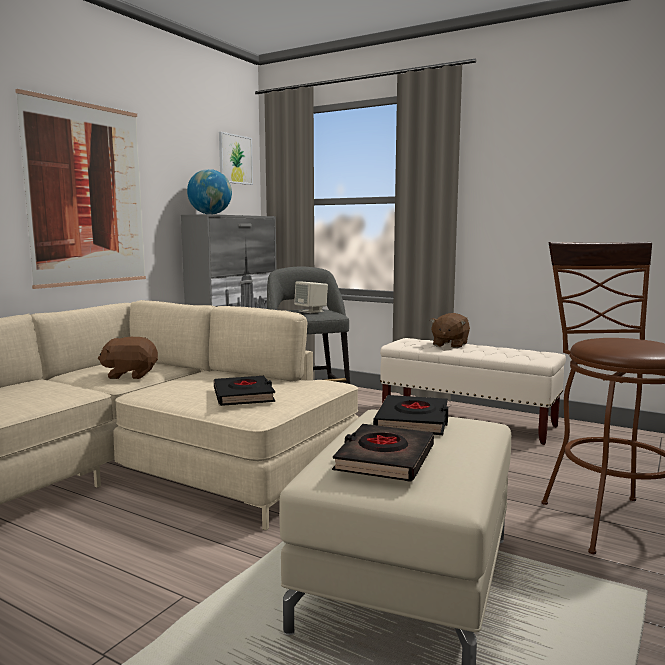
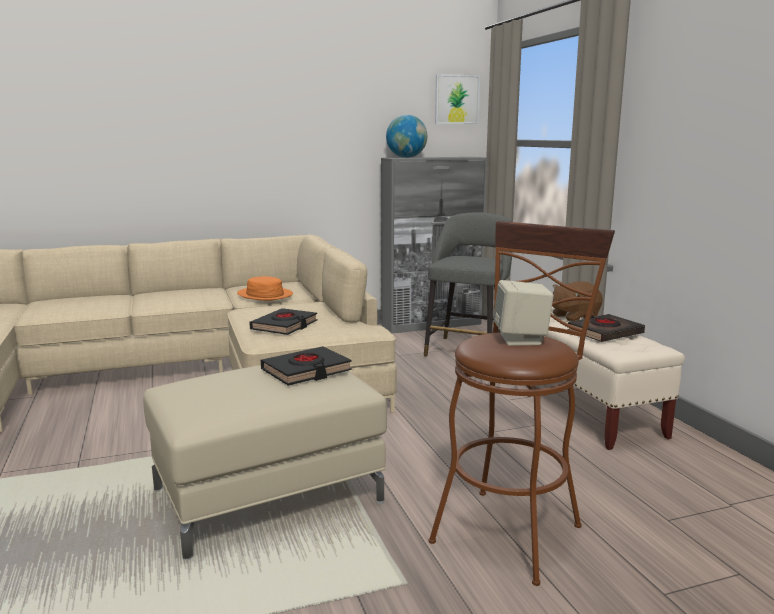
camera: 40 degrees right, 5 degrees up
picture [15,89,146,289] -> none
brown plush toy [98,337,158,379] -> orange hat [237,276,293,301]
beige speaker [294,281,328,313] -> beige speaker moved to [493,280,554,346]
black book [332,424,434,482] -> black book moved to [567,314,645,342]

